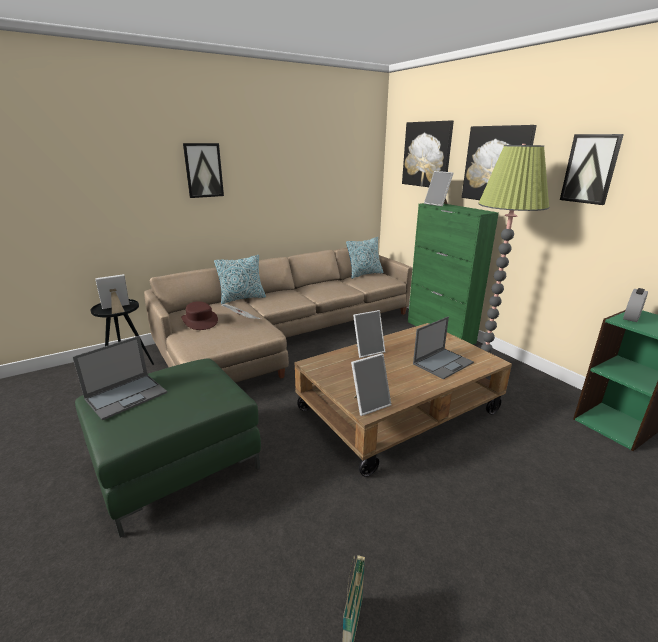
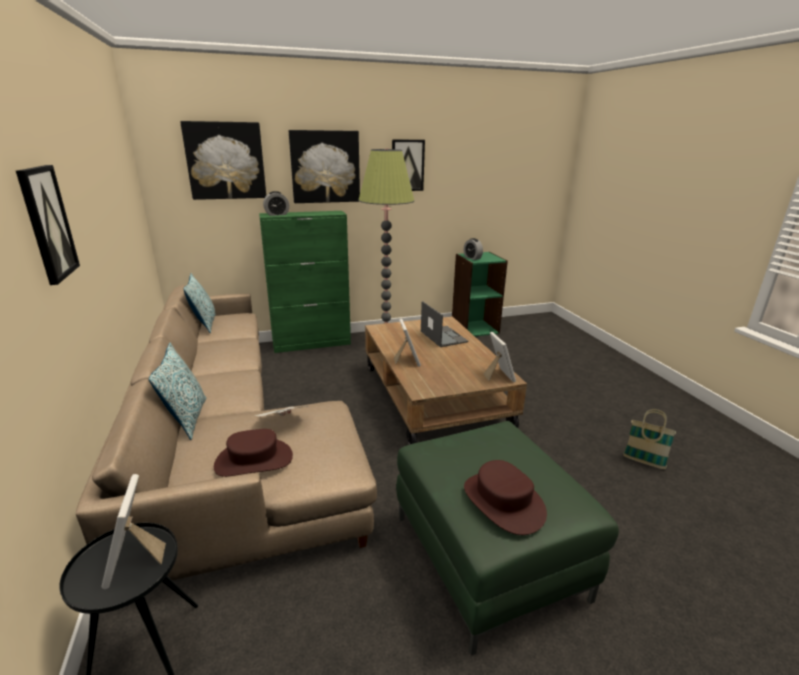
camera: 75 degrees left, 0 degrees up
laptop [73,336,167,420] -> brown hat [464,460,547,535]
picture frame [424,171,454,206] -> alarm clock [263,191,289,216]

